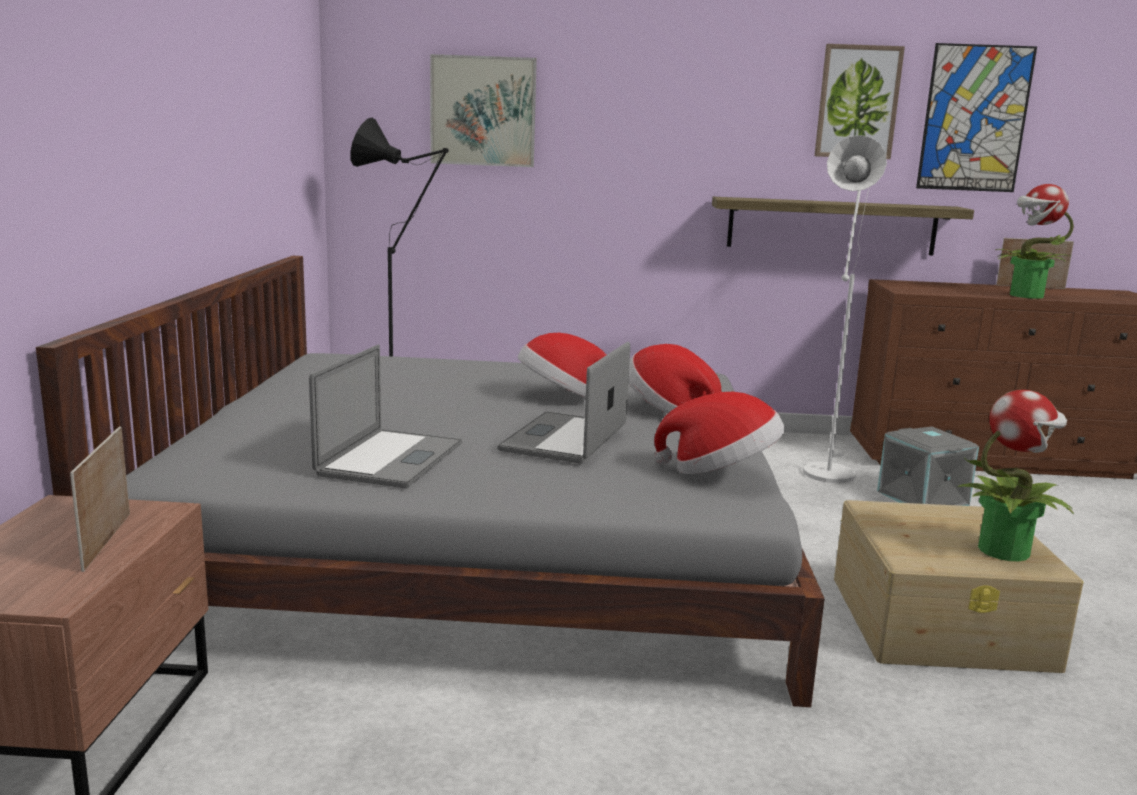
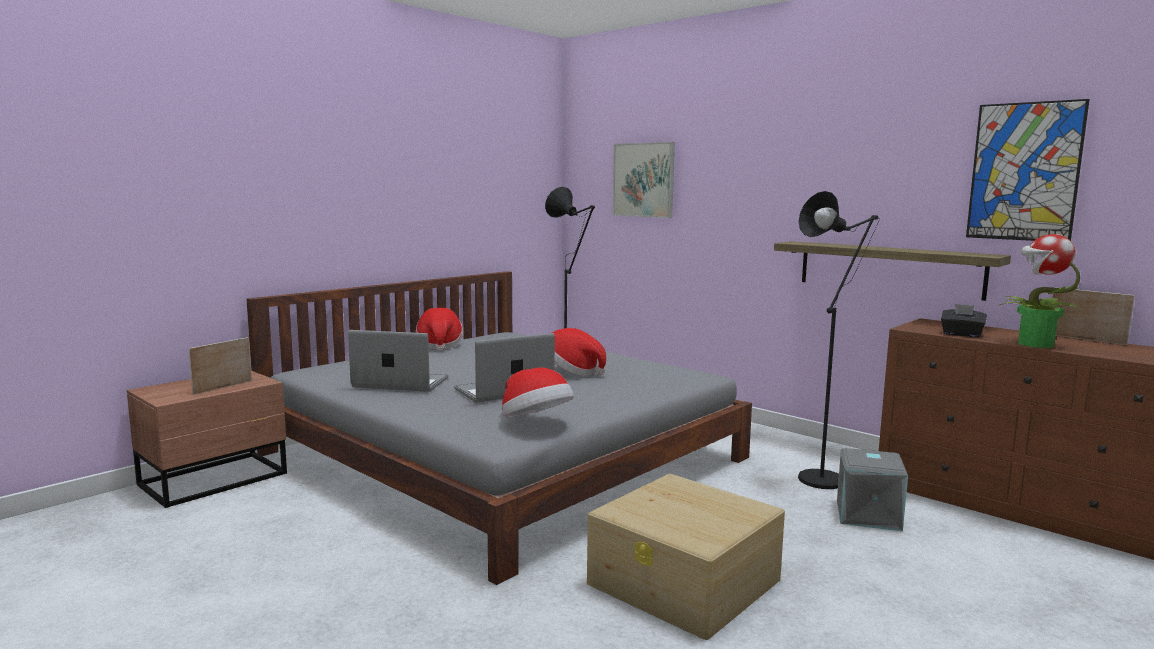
camera: 40 degrees right, 5 degrees down
laptop [309,345,462,488] -> laptop turned 135 degrees counterclockwise [348,330,448,392]
hat [628,344,721,413] -> hat moved to [415,308,463,351]
white floor lamp [803,135,887,483] -> black floor lamp [798,191,880,489]
picture [814,44,905,159] -> none
potted plant [957,390,1074,561] -> none
none -> black tissue box [941,304,987,337]

